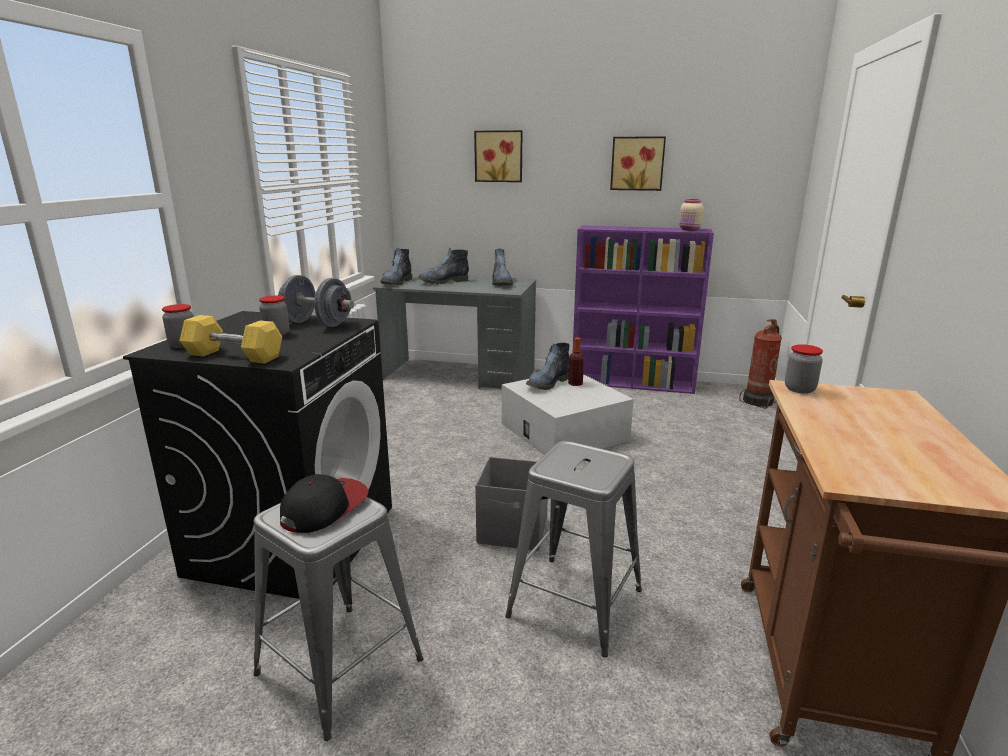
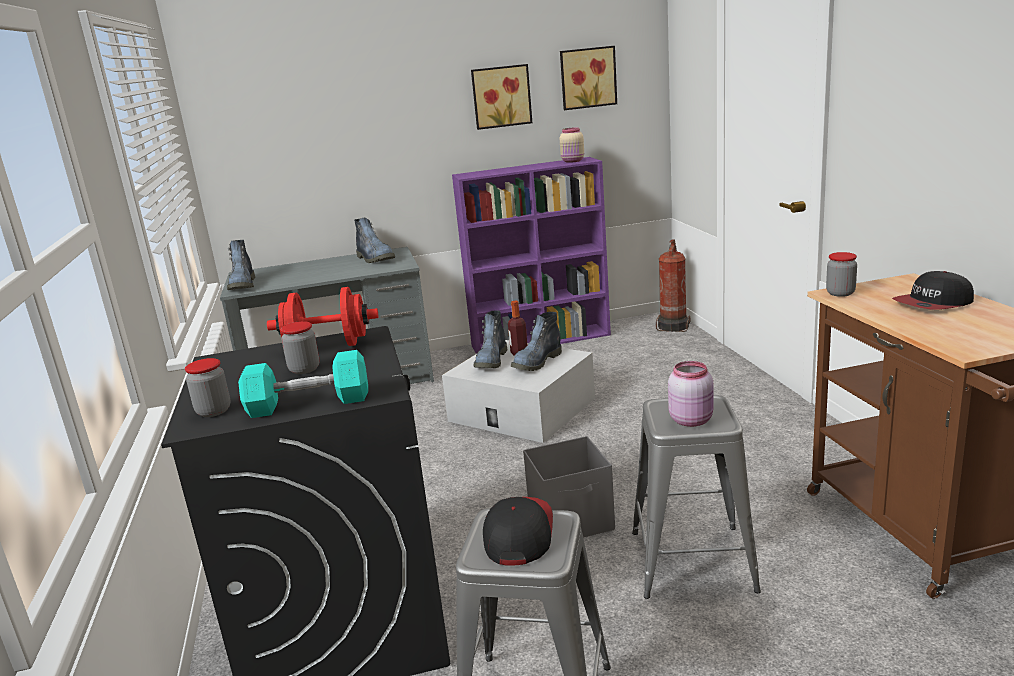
camera: 25 degrees left, 0 degrees up
yellow dumbbell [179,315,282,364] -> turquoise dumbbell [238,350,368,418]
grey dumbbell [278,275,354,327] -> red dumbbell [267,287,378,346]
boot [418,248,469,284] -> boot moved to [511,312,562,371]
picture [474,130,522,182] -> picture moved to [560,46,617,110]
none -> pink jar [668,361,713,427]
none -> cap [892,271,974,310]

